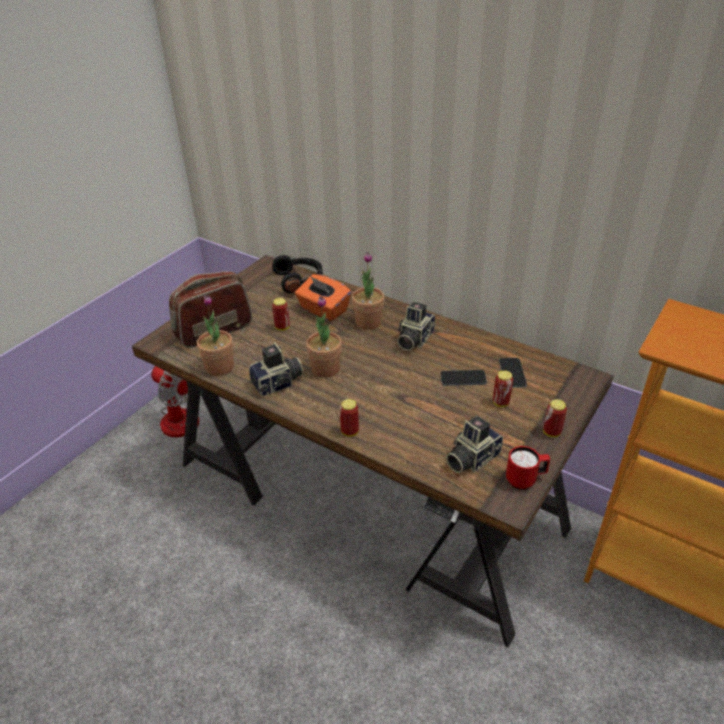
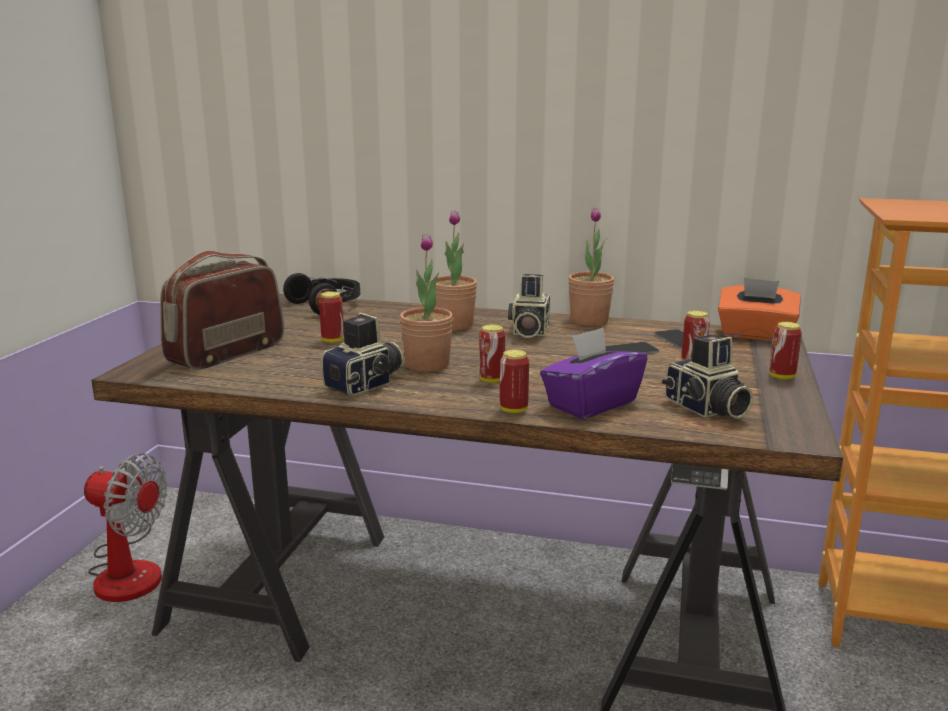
camera: 20 degrees left, 20 degrees down
potted plant [197,295,234,376] -> potted plant moved to [568,208,614,326]
orange tissue box [295,274,351,321] -> orange tissue box moved to [718,277,801,341]
camera [446,416,503,473] -> camera turned 60 degrees counterclockwise [662,334,753,419]
red mug [506,446,550,490] -> none
none -> can [479,324,505,383]
none -> purple tissue box [540,327,648,419]

